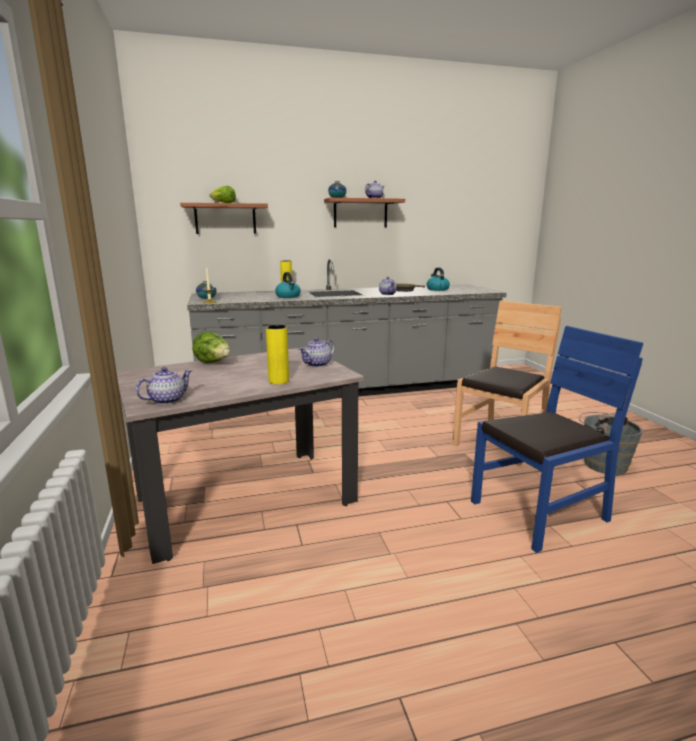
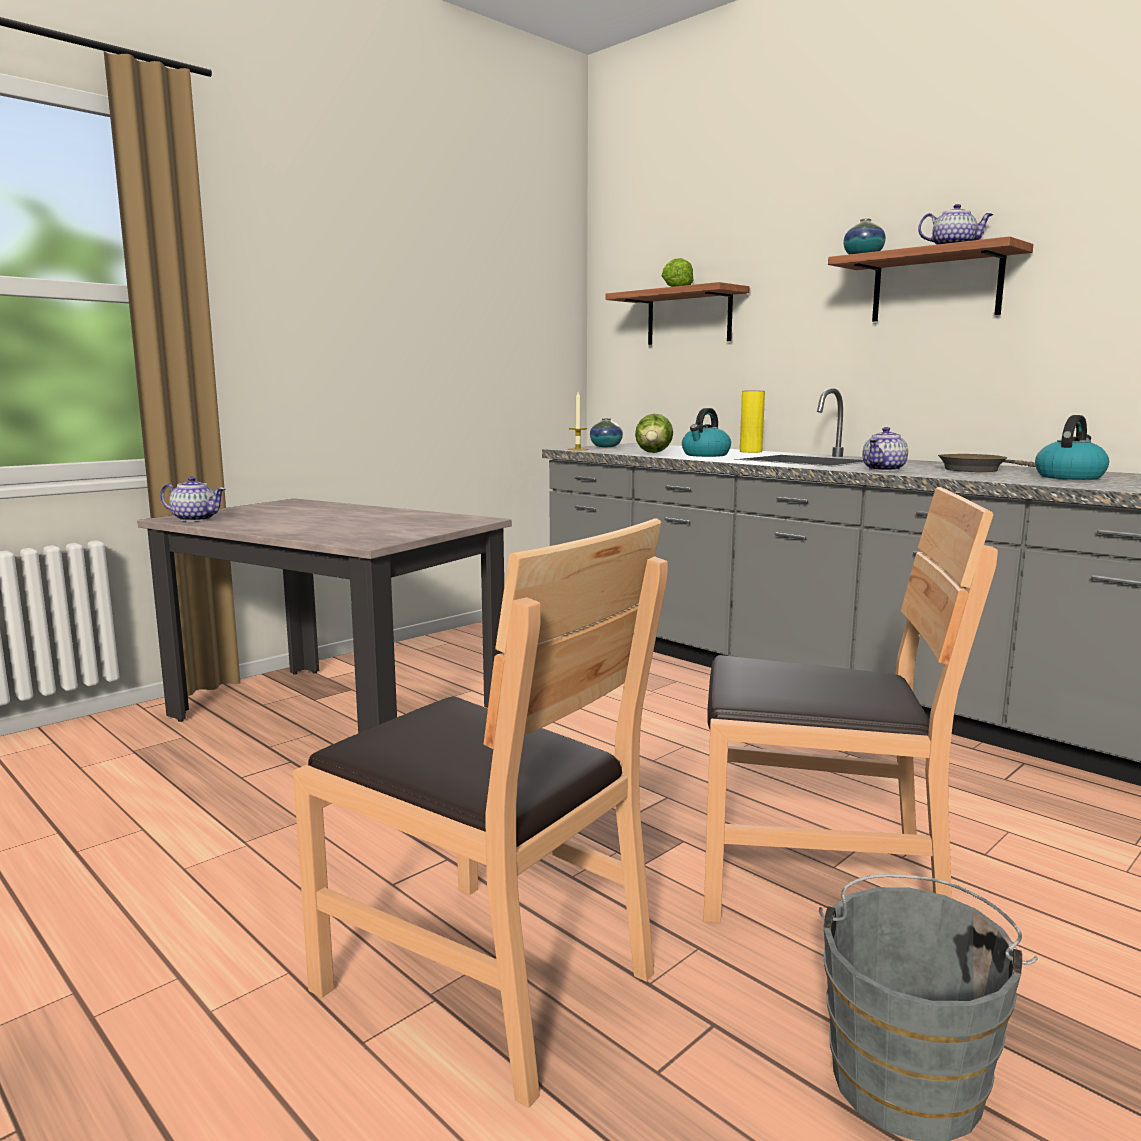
camera: 60 degrees right, 5 degrees down
lettuce [192,332,230,363] -> lettuce moved to [635,414,673,453]
yellow vase [266,325,289,384] -> none
teapot [299,338,335,367] -> none
blue chair [471,326,643,553] -> brown chair [293,518,668,1108]

